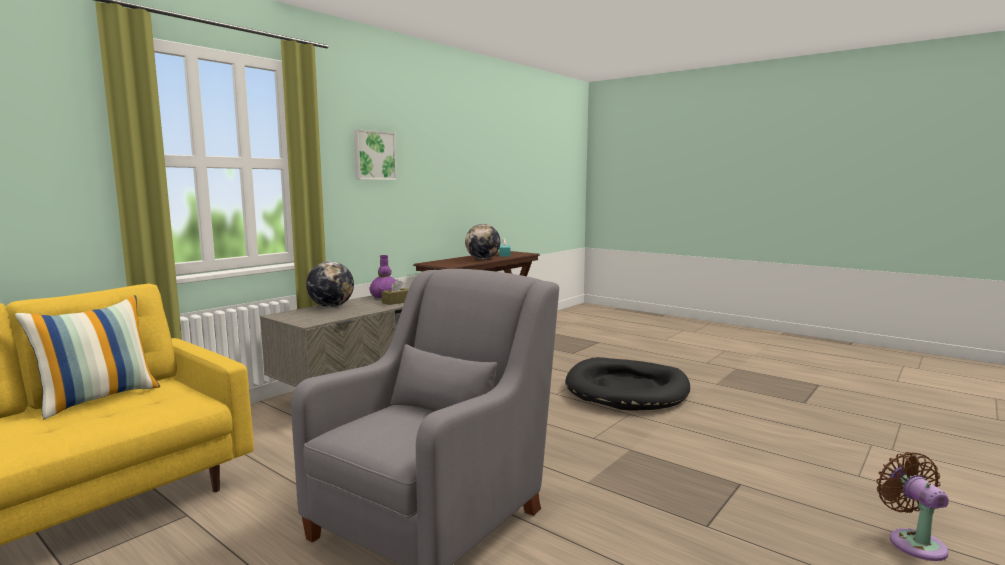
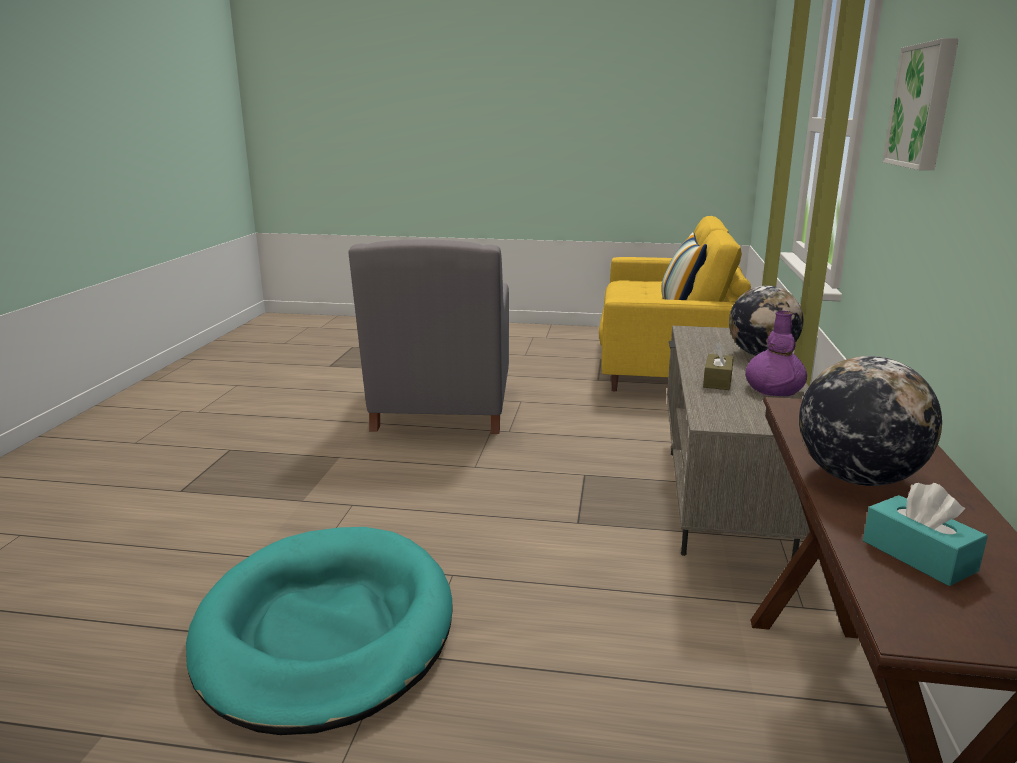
camera: 150 degrees right, 10 degrees up
black dog bed [565,357,690,411] -> turquoise dog bed [186,527,453,735]
brown fan [876,452,949,561] -> none

